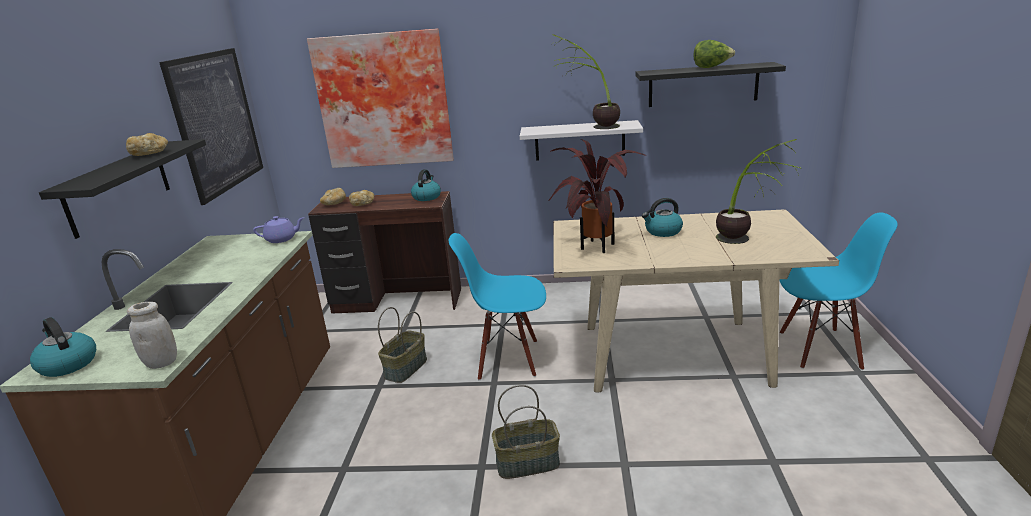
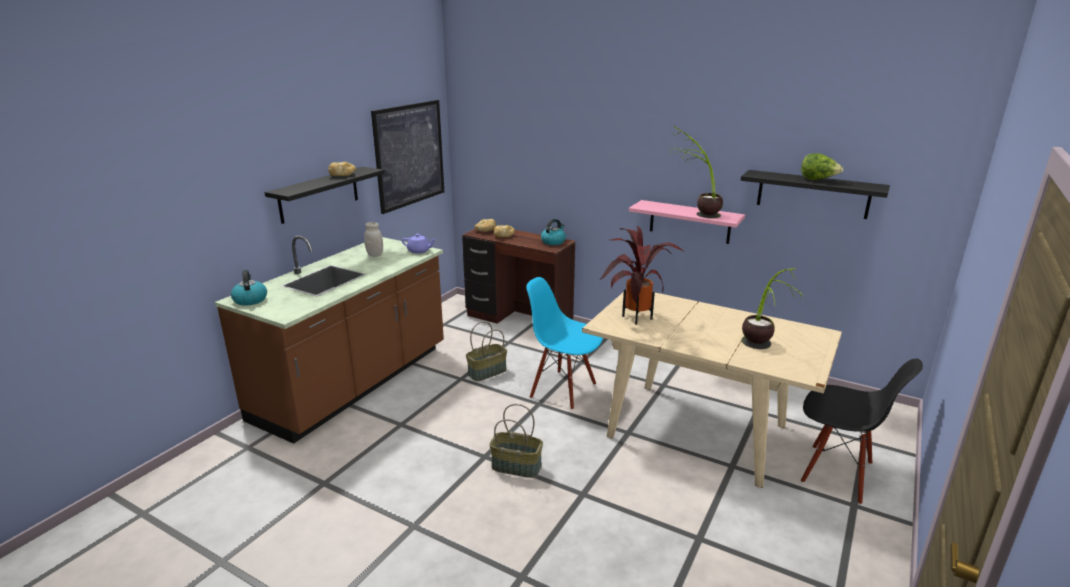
camera: 25 degrees right, 0 degrees up
white jar [127,302,177,369] -> white jar moved to [364,222,383,257]
picture [307,28,454,168] -> none
white shelf [520,120,643,161] -> pink shelf [629,200,745,244]
kettle [642,198,683,237] -> none
blue chair [779,212,898,370] -> black chair [801,359,923,505]

